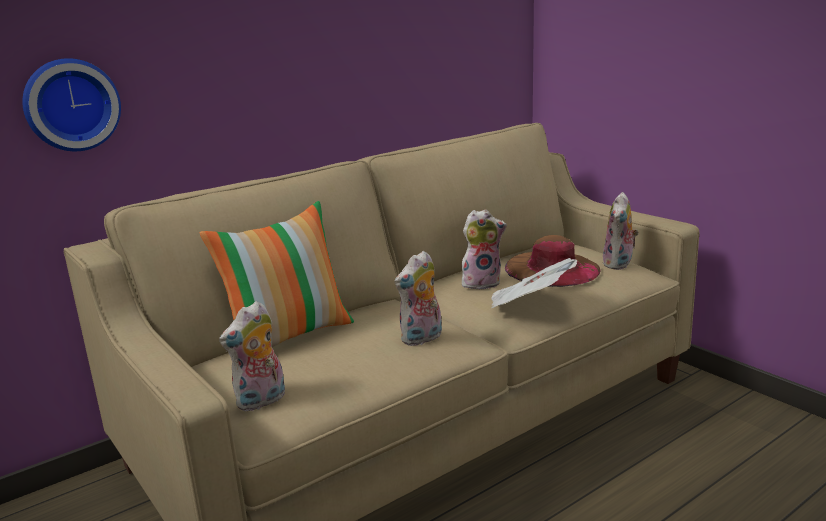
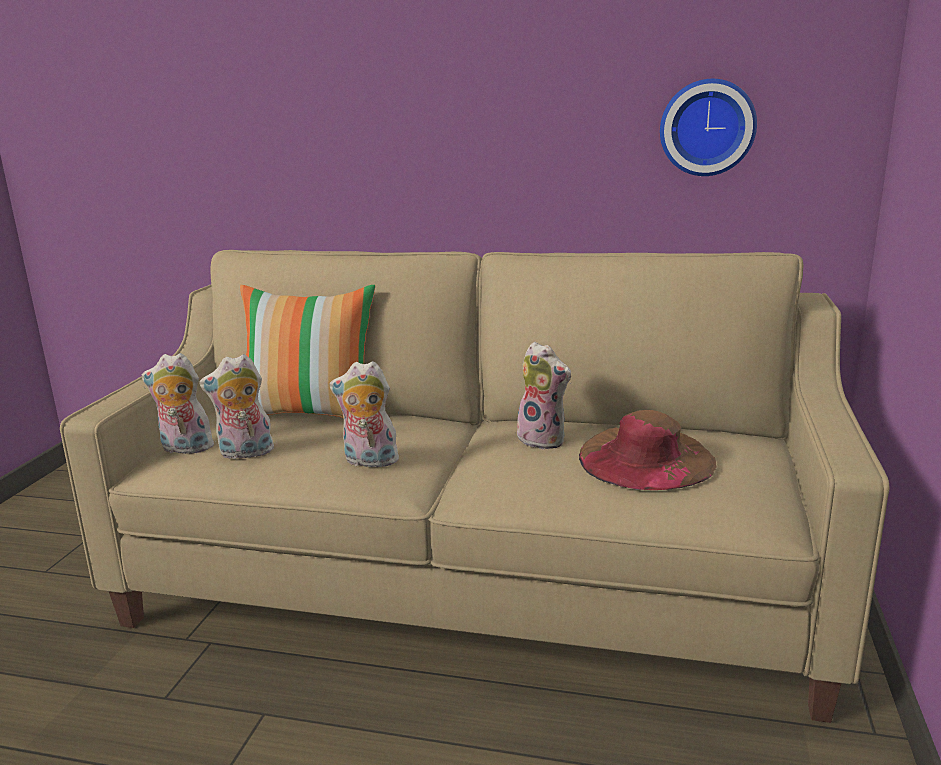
camera: 50 degrees right, 0 degrees up
wall clock [22,58,121,151] -> wall clock moved to [660,79,757,176]
newspaper [491,258,577,308] -> none
plush toy [603,192,639,270] -> plush toy moved to [199,354,275,460]

